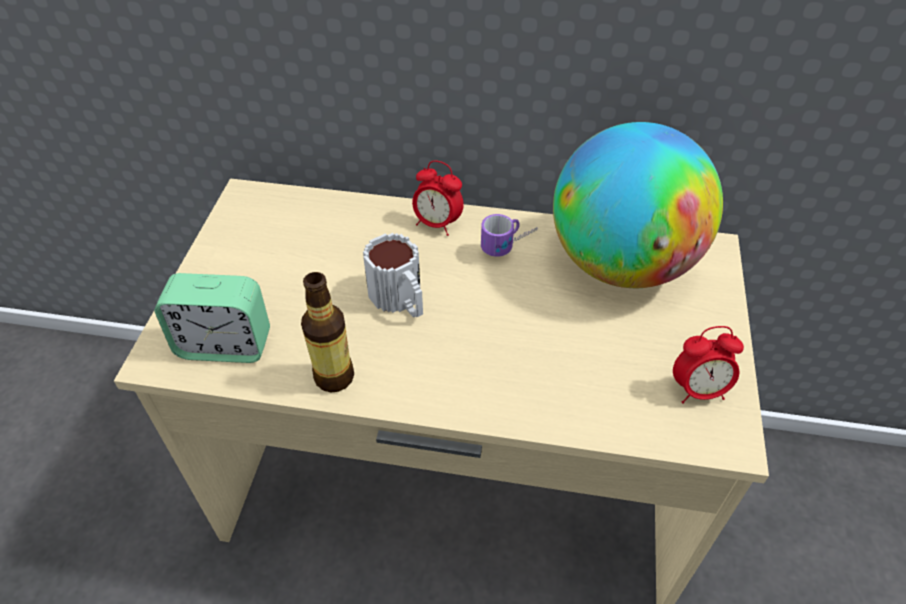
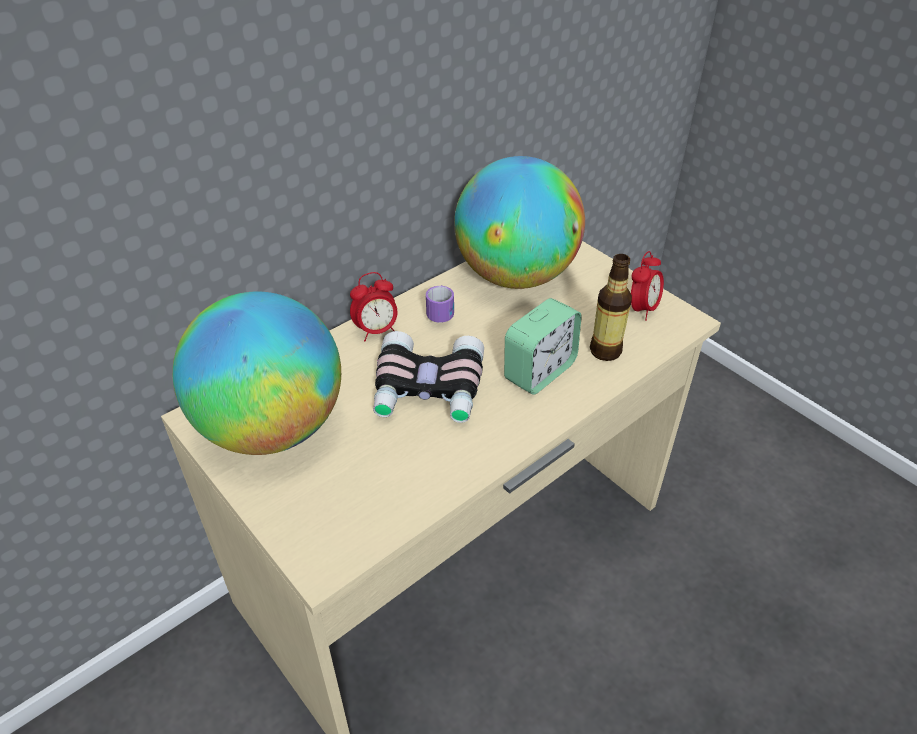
camera: 50 degrees left, 5 degrees down
alarm clock [154,273,270,363] -> alarm clock moved to [504,298,582,395]
bottle [301,272,354,392] -> bottle moved to [590,254,632,361]
mug [363,233,423,317] -> binoculars [373,331,484,423]
none -> globe [173,292,341,455]

